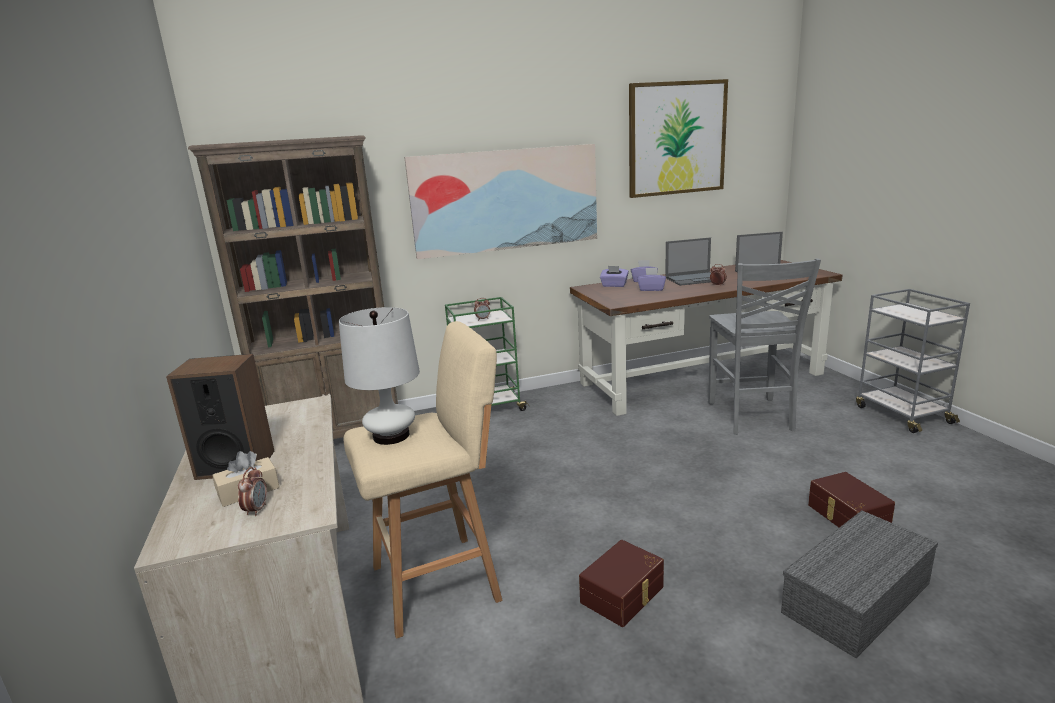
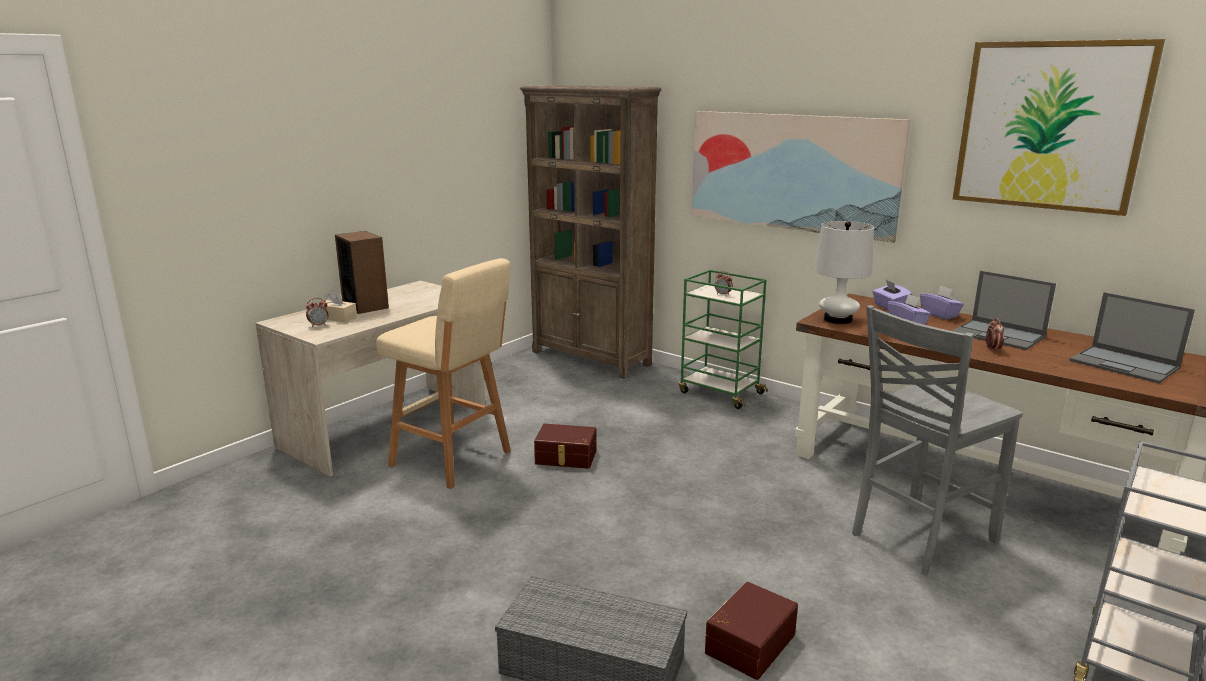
camera: 55 degrees right, 0 degrees up
white table lamp [339,307,420,445] -> white table lamp moved to [815,221,874,324]
brown storage box [579,540,664,627] -> brown storage box moved to [534,424,597,469]

